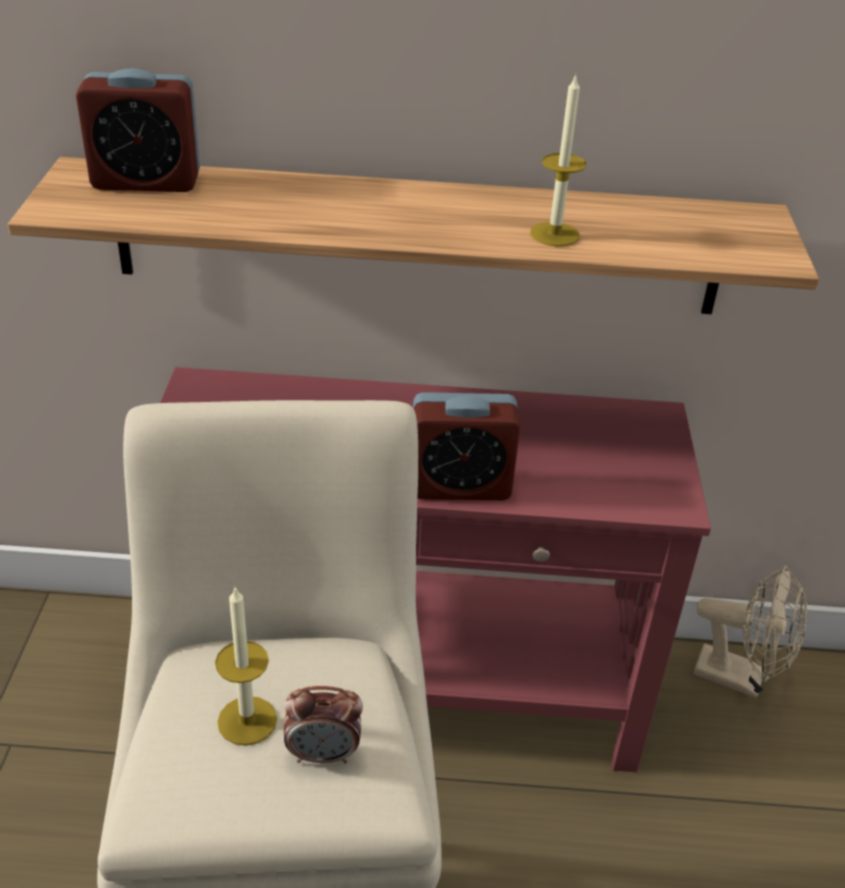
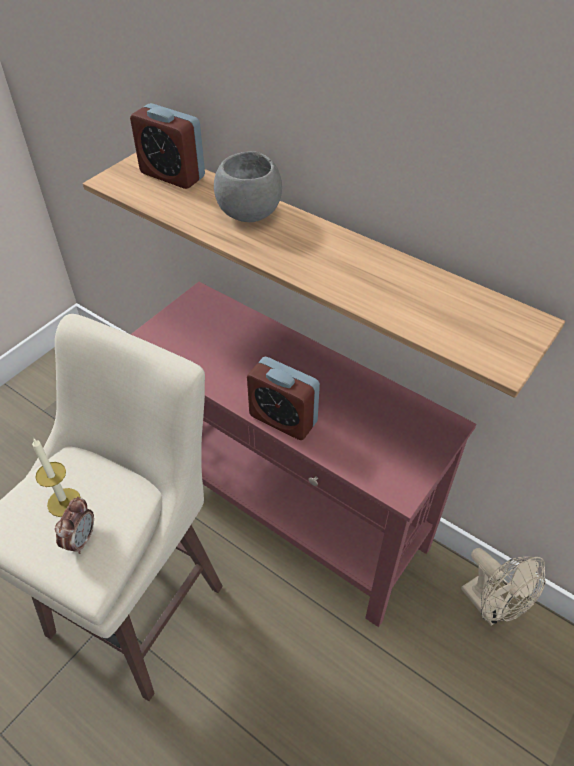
camera: 35 degrees right, 10 degrees up
alarm clock [284,686,363,764] -> alarm clock turned 105 degrees counterclockwise [55,497,94,554]
candle [530,73,586,247] -> none
none -> grey bowl [214,151,282,222]

